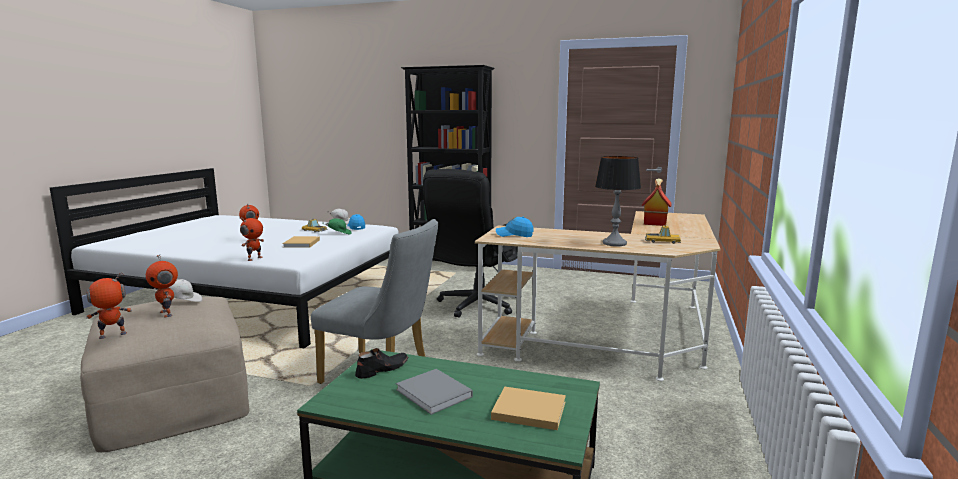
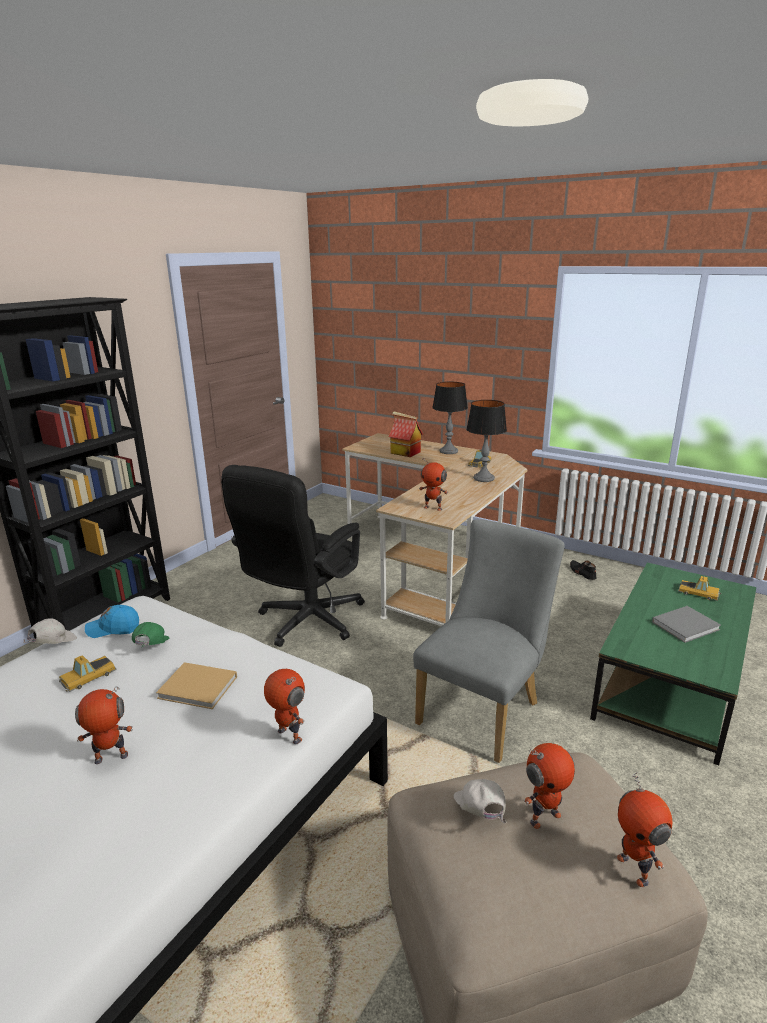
camera: 75 degrees left, 10 degrees up
black shoe [355,348,408,379] -> black shoe moved to [570,560,596,580]
black office chair [423,169,518,318] -> black office chair turned 75 degrees clockwise [221,465,365,647]
beige book [491,387,566,430] -> toy car [678,576,721,601]
blue cap [496,217,533,237] -> toy robot [419,457,448,511]
none -> table lamp [432,382,468,454]

